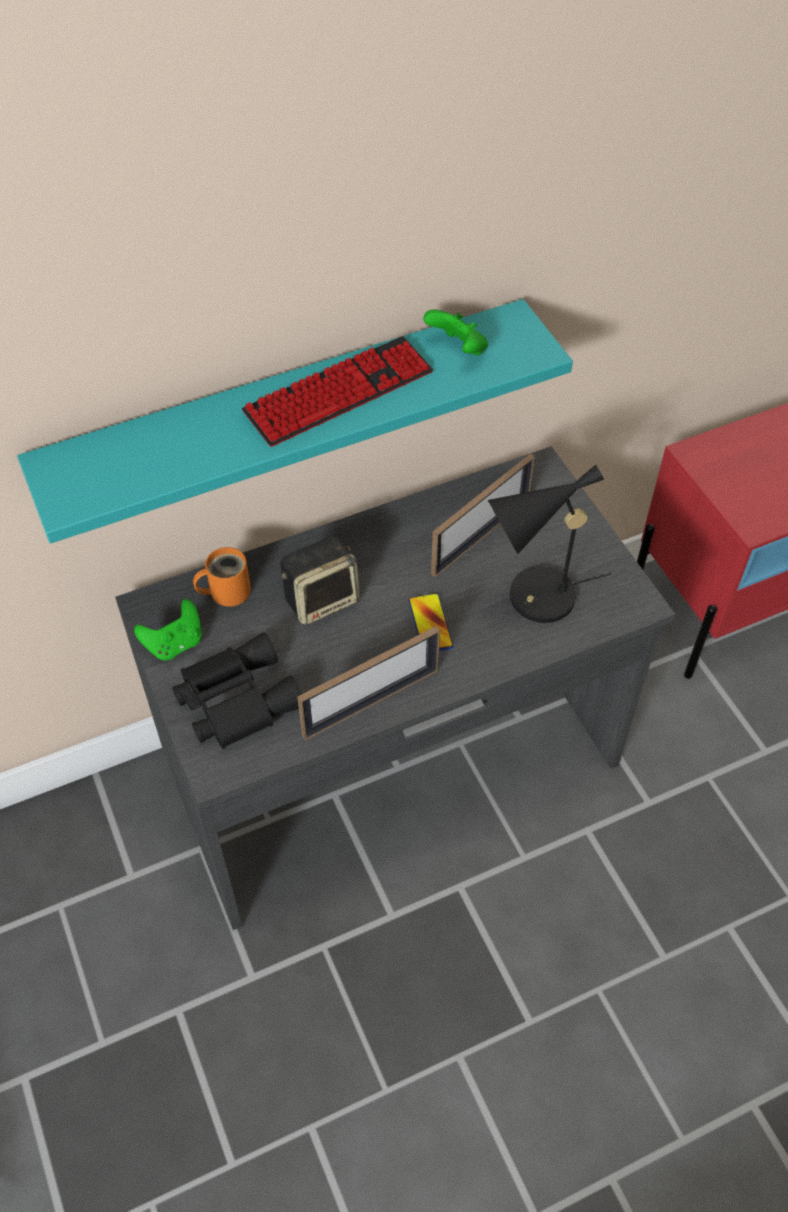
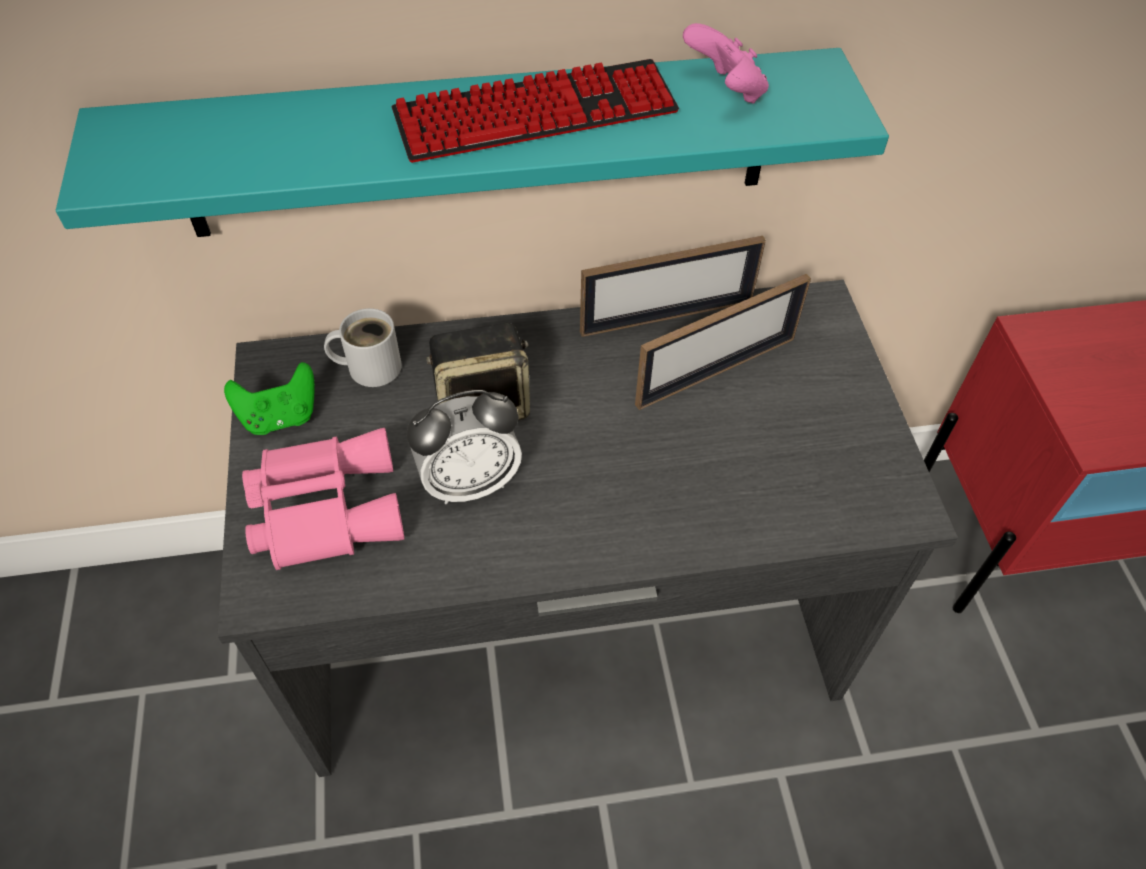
camera: 15 degrees right, 0 degrees up
black binoculars [172,632,302,749] -> pink binoculars [242,428,404,570]
orange mug [193,547,251,607] -> white mug [324,308,402,387]
picture frame [297,626,440,740] -> picture frame moved to [580,236,766,337]
phone [408,593,453,651] -> none
green game controller [423,309,488,355] -> pink game controller [683,23,769,104]
black table lamp [488,465,611,623] -> none
none -> alarm clock [407,390,522,504]

